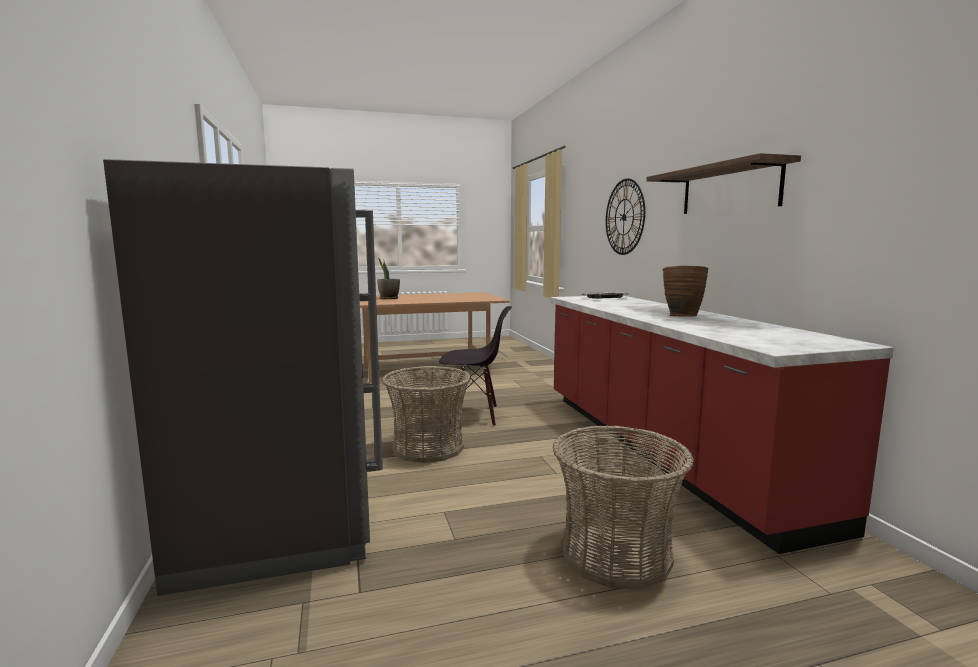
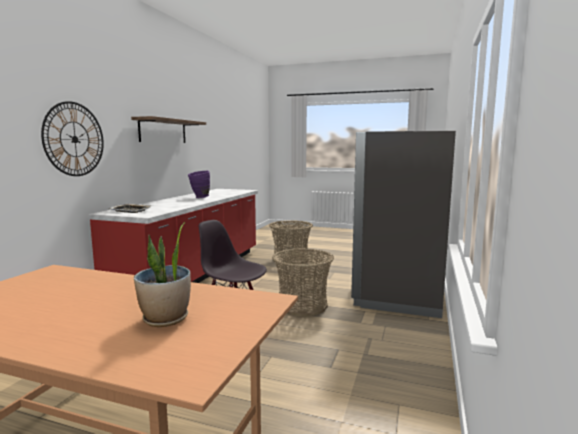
camera: 145 degrees left, 0 degrees up
brown vase [663,265,709,317] -> purple vase [188,171,210,198]

